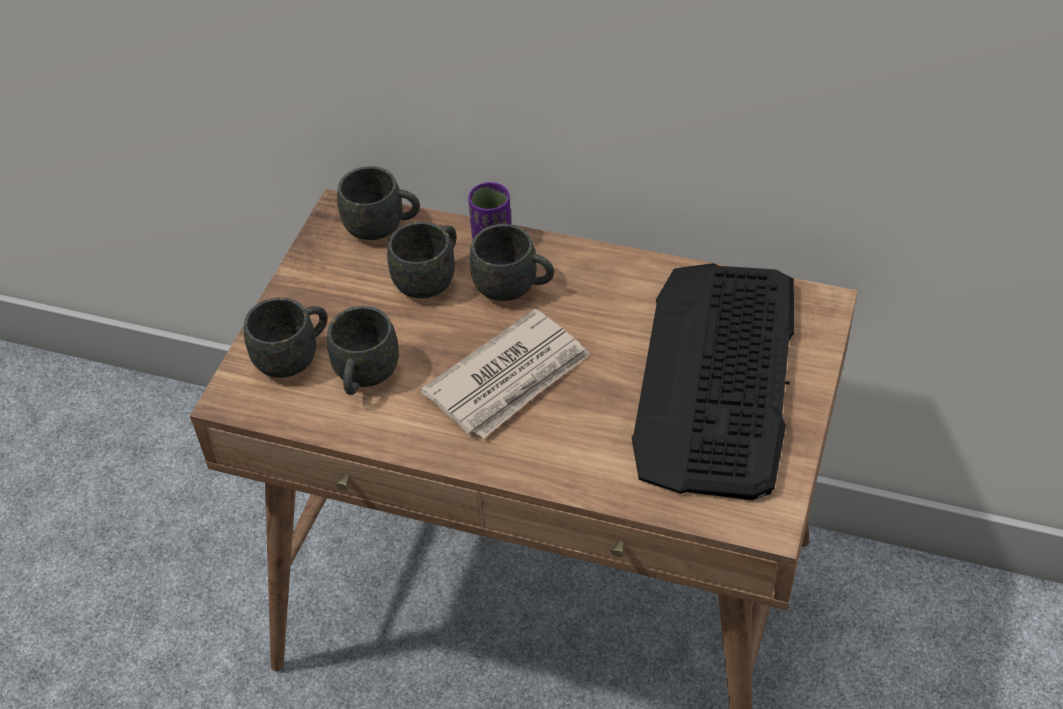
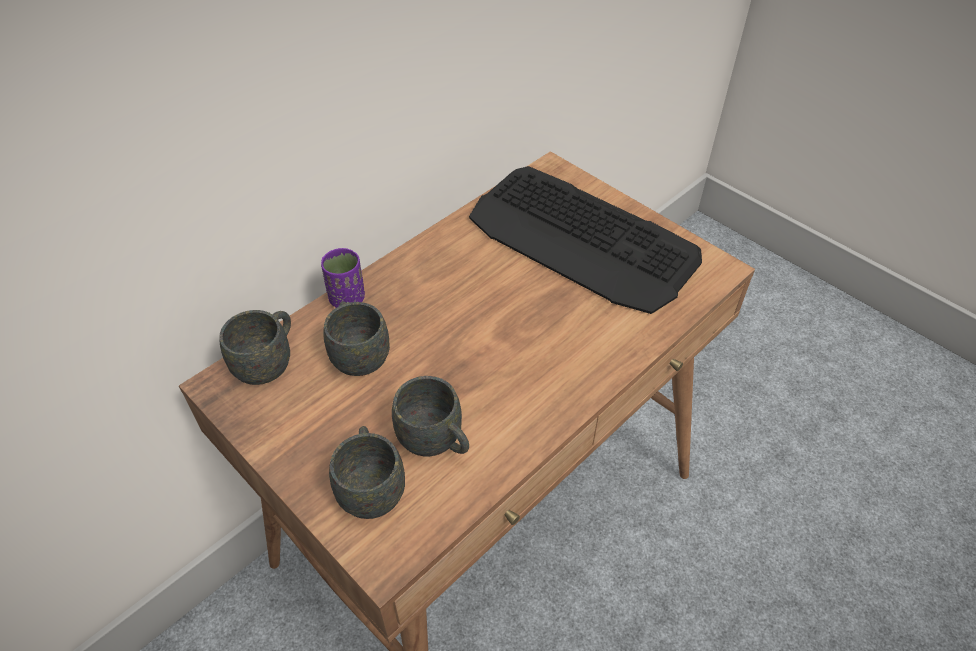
camera: 65 degrees left, 0 degrees up
newspaper [421,309,591,439] -> none
grey mug [470,224,554,301] -> none

